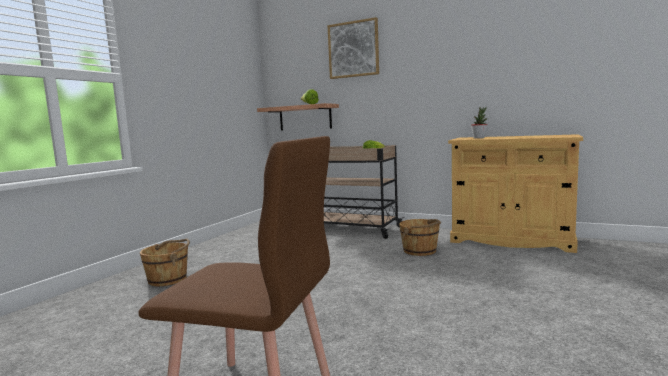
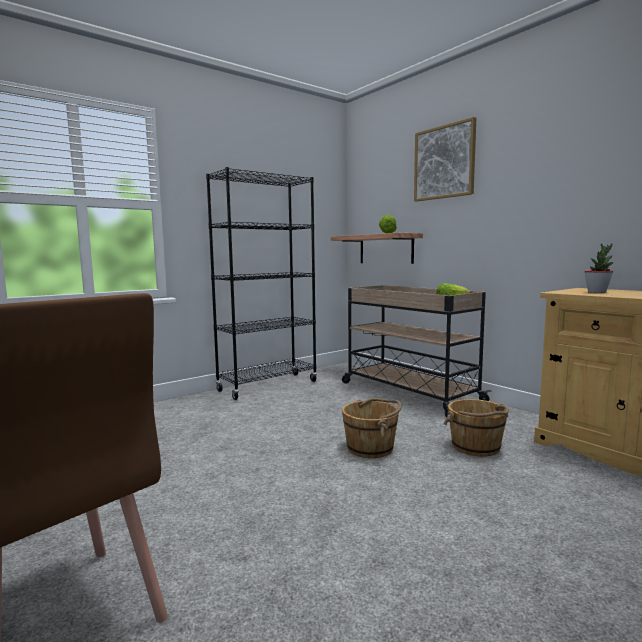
camera: 25 degrees right, 0 degrees up
brown bucket [140,239,190,286] -> brown bucket moved to [342,398,402,458]
none -> black bookcase [206,167,317,400]

